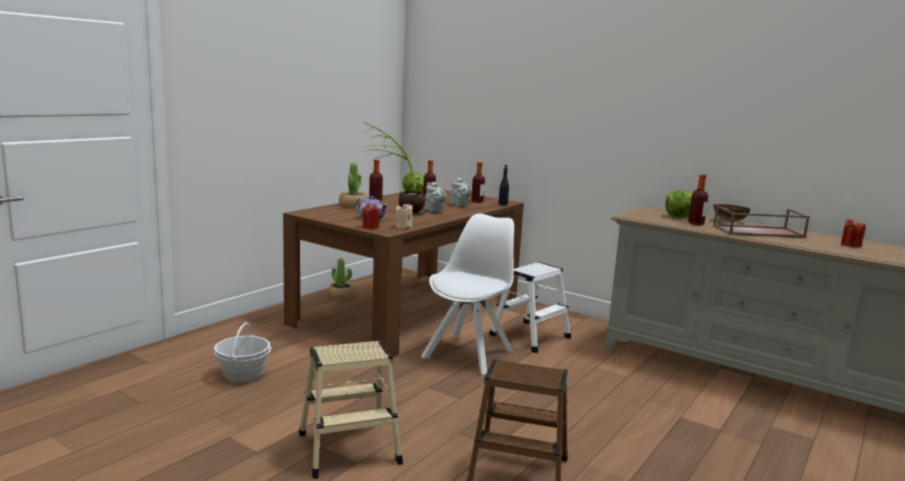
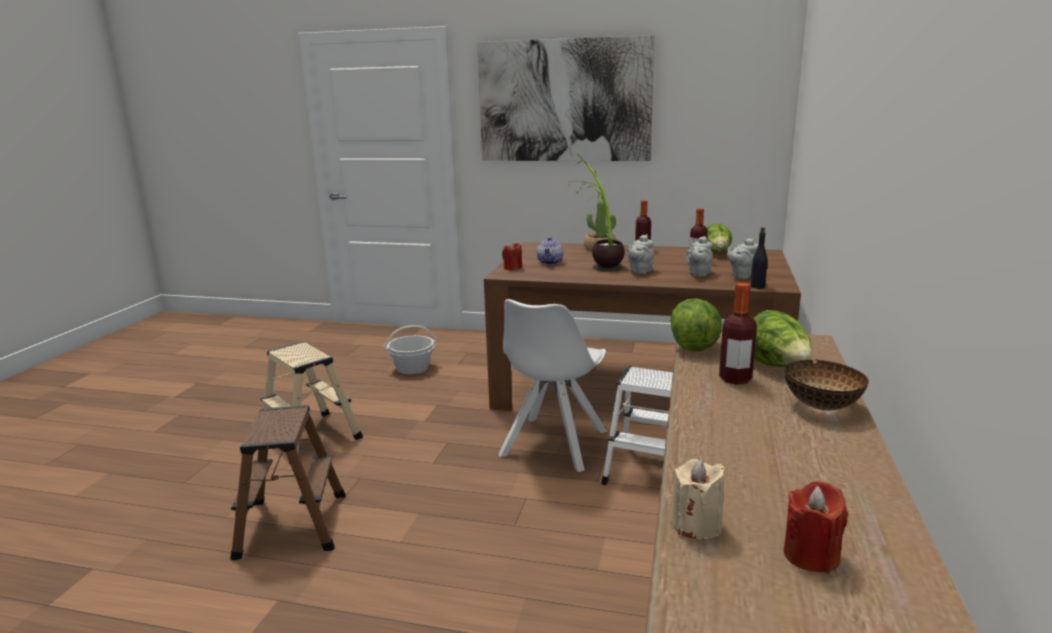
camera: 70 degrees right, 5 degrees up
potted plant [328,258,355,299] -> none
beige candle [395,203,413,229] -> beige candle moved to [672,459,725,539]
white chair [421,214,514,375] -> white chair turned 105 degrees clockwise [499,299,607,472]
bottle [471,162,485,203] -> grey teapot [727,238,759,279]
brown tray [713,205,810,238] -> none
none -> picture [477,35,655,161]
none -> lettuce [670,298,722,352]

